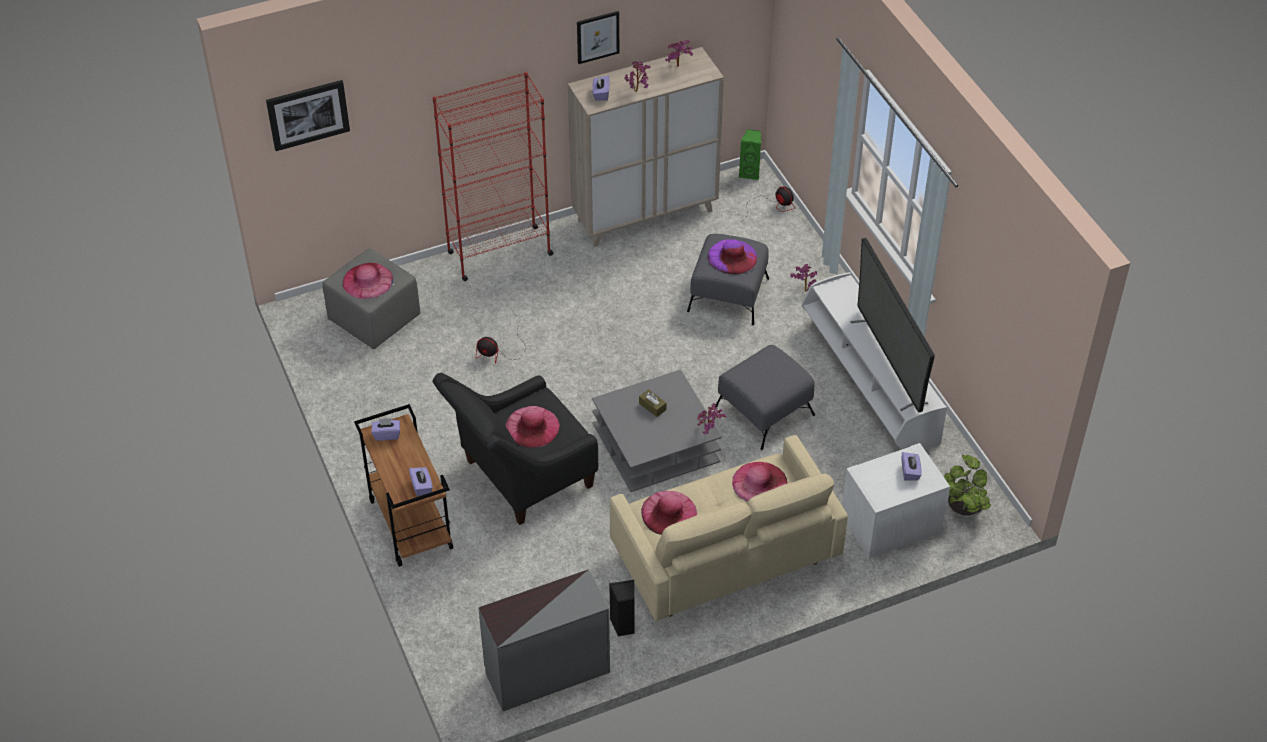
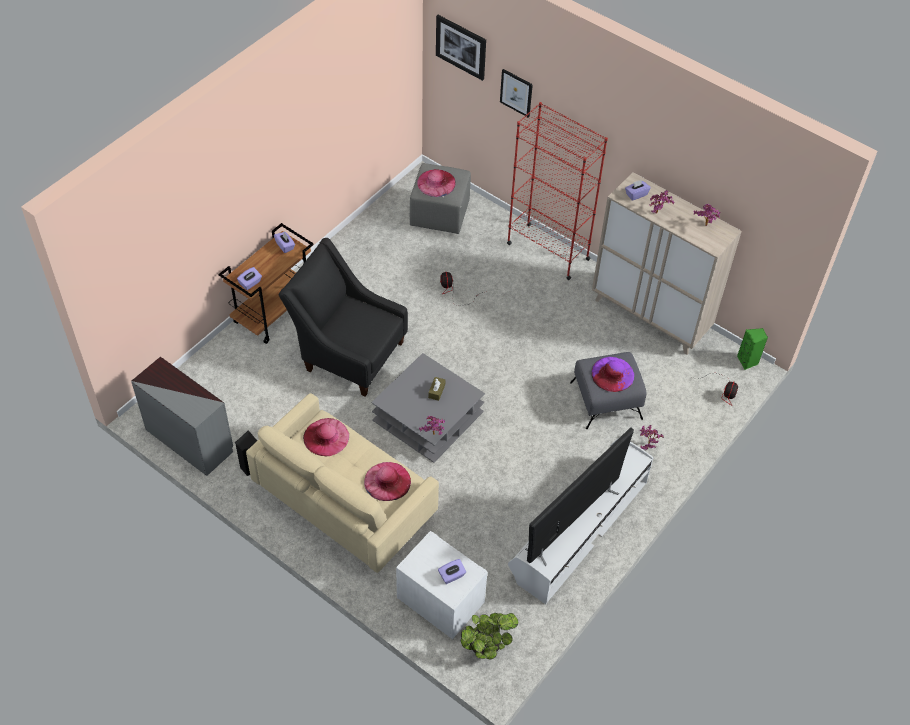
camera: 60 degrees right, 5 degrees up
pink hat [505,406,560,448] -> none
picture [577,11,619,64] -> picture moved to [500,69,533,118]
grey ottoman [715,345,815,450] -> none

